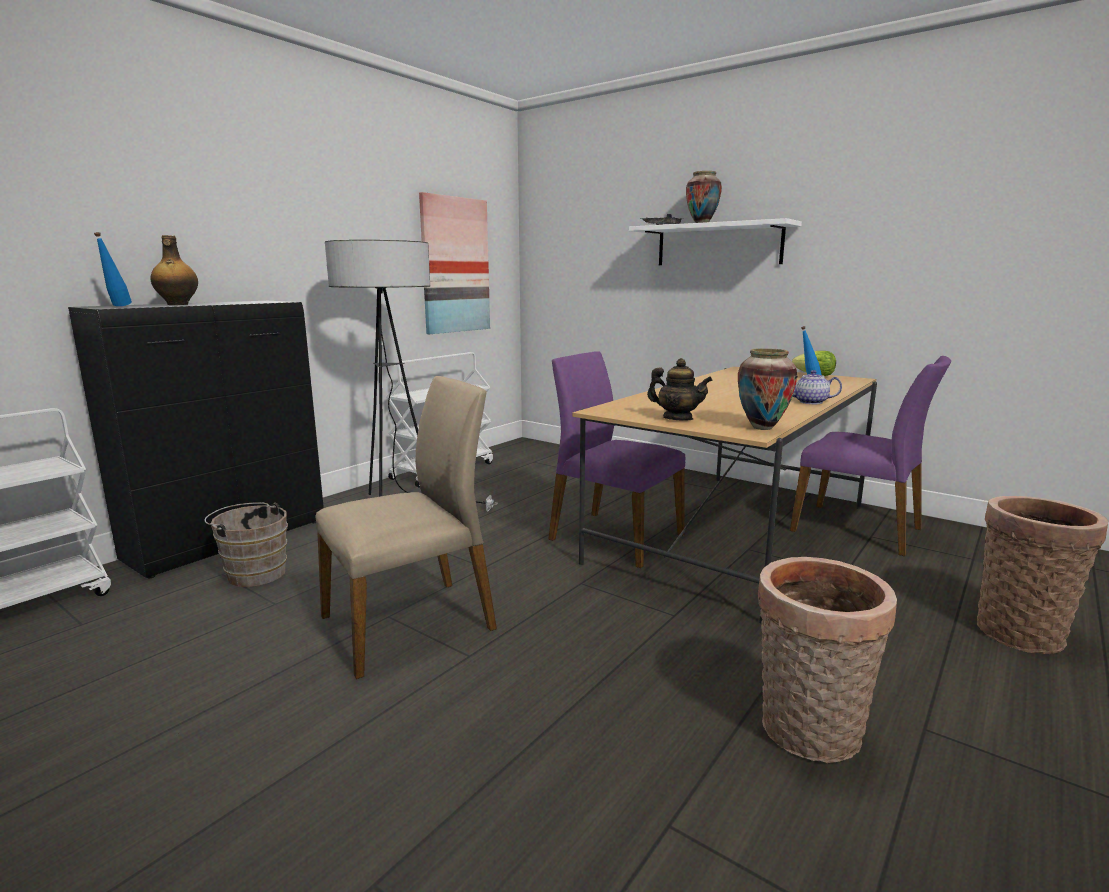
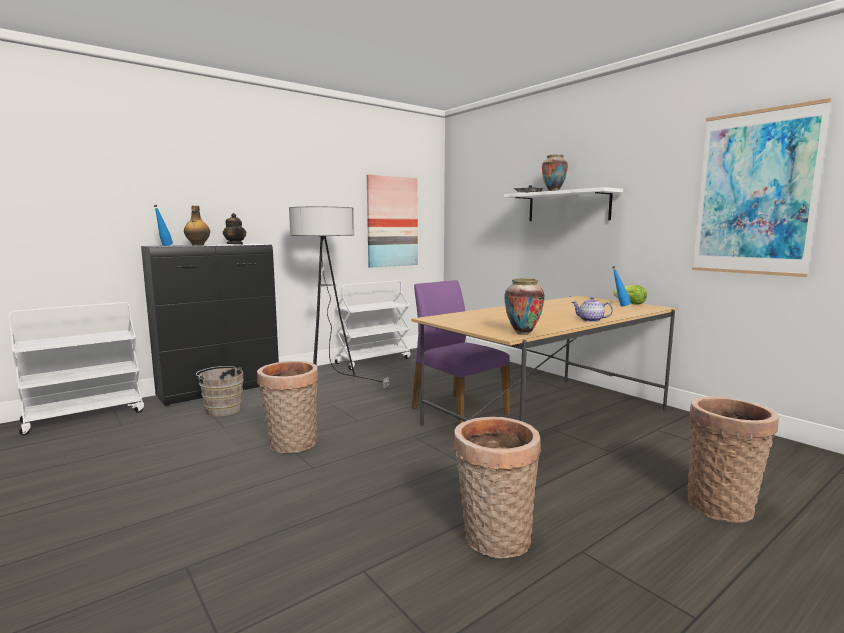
camera: 15 degrees right, 5 degrees down
beige chair [316,376,497,679] -> basket [257,361,318,453]
teapot [647,358,713,420] -> teapot moved to [223,213,246,245]
purple chair [790,356,951,556] -> none
none -> picture [692,98,832,277]

